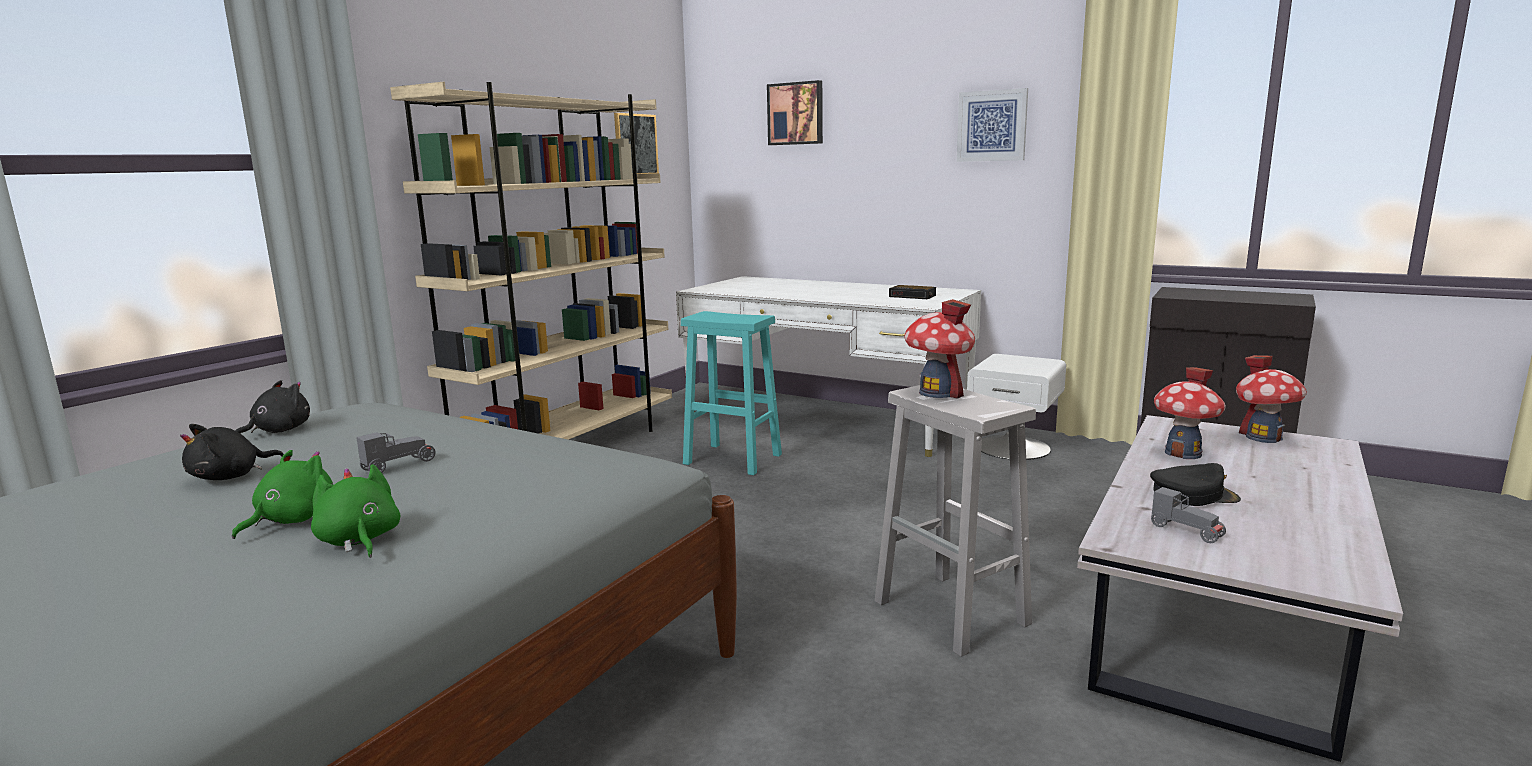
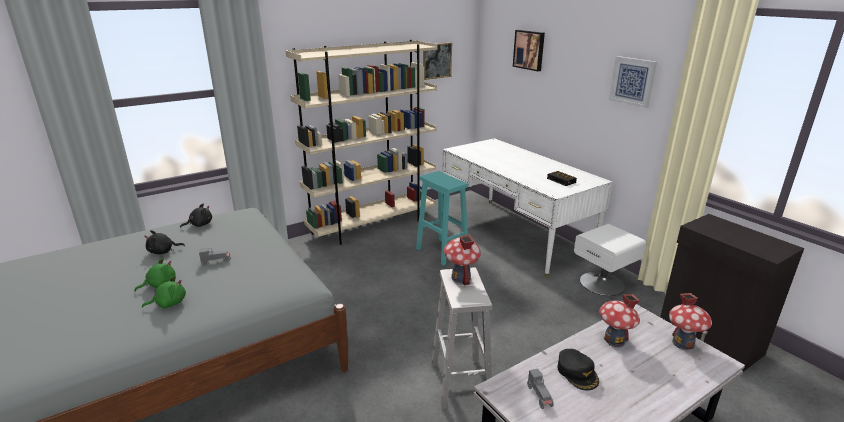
camera: 25 degrees right, 10 degrees up
green plush toy [311,464,400,558] -> green plush toy turned 75 degrees clockwise [142,276,186,309]
black cap [1150,463,1241,506] -> black cap turned 45 degrees clockwise [557,349,599,390]

